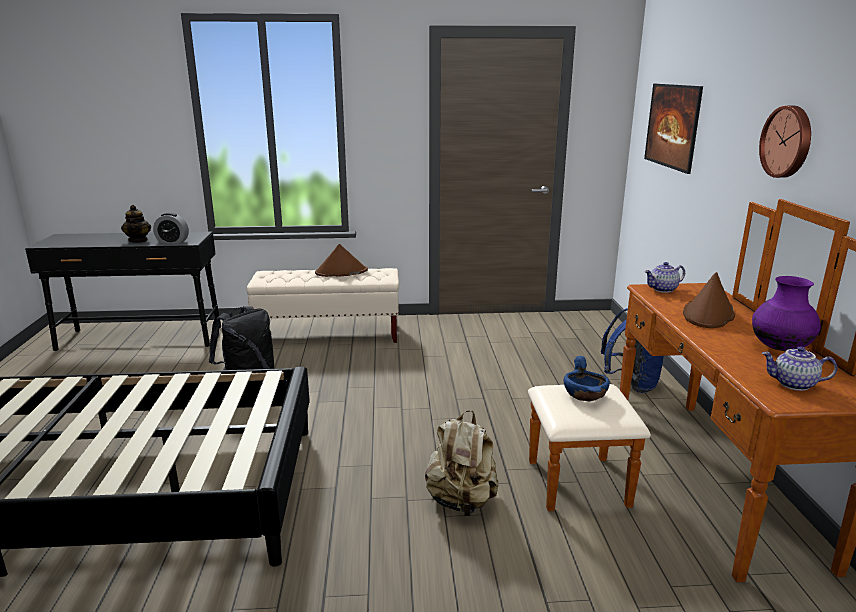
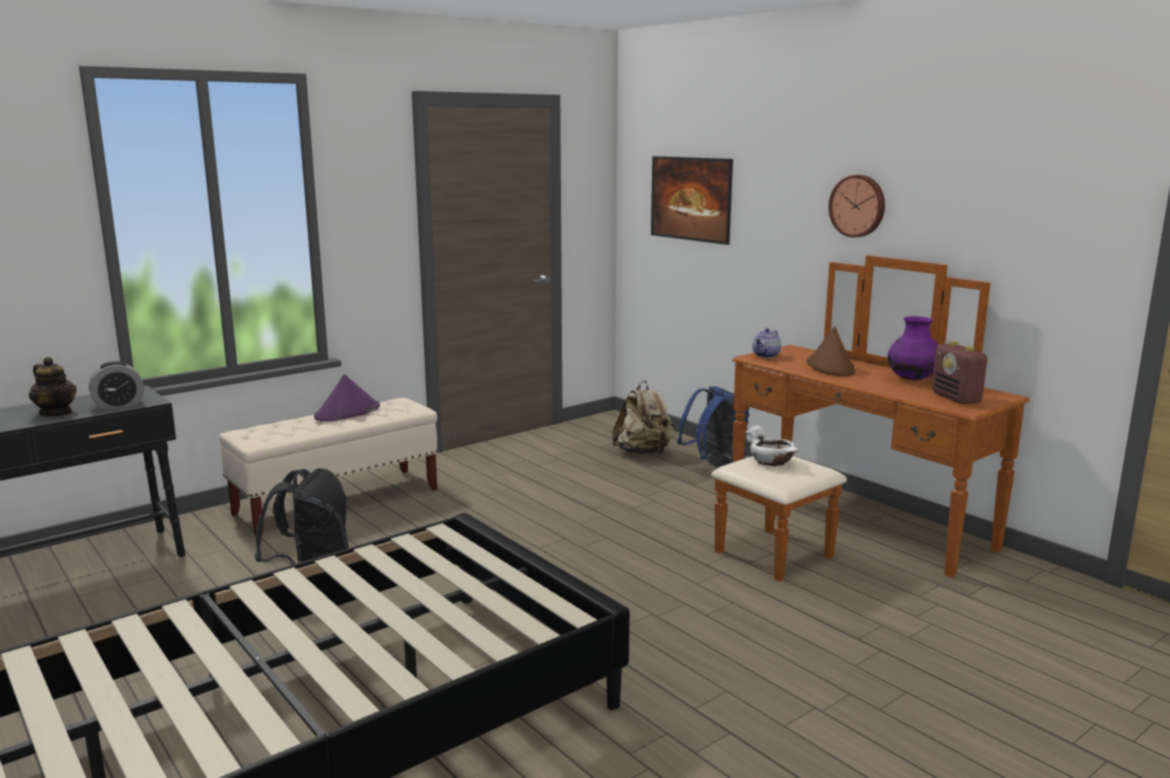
camera: 35 degrees left, 5 degrees down
brown hat [315,244,368,277] -> purple hat [314,374,380,421]
beige backpack [425,410,499,516] -> beige backpack moved to [612,381,675,454]
blue bowl [563,356,610,402] -> white bowl [745,425,799,466]
teapot [762,346,837,391] -> radio [932,341,989,404]

